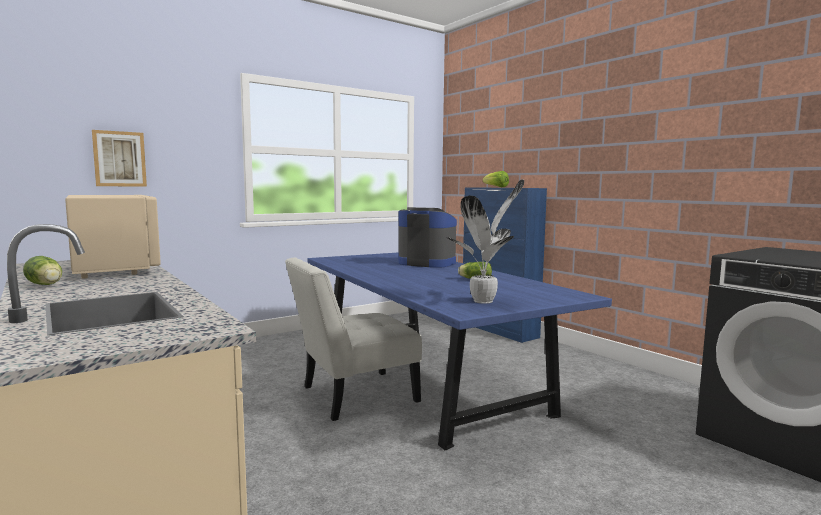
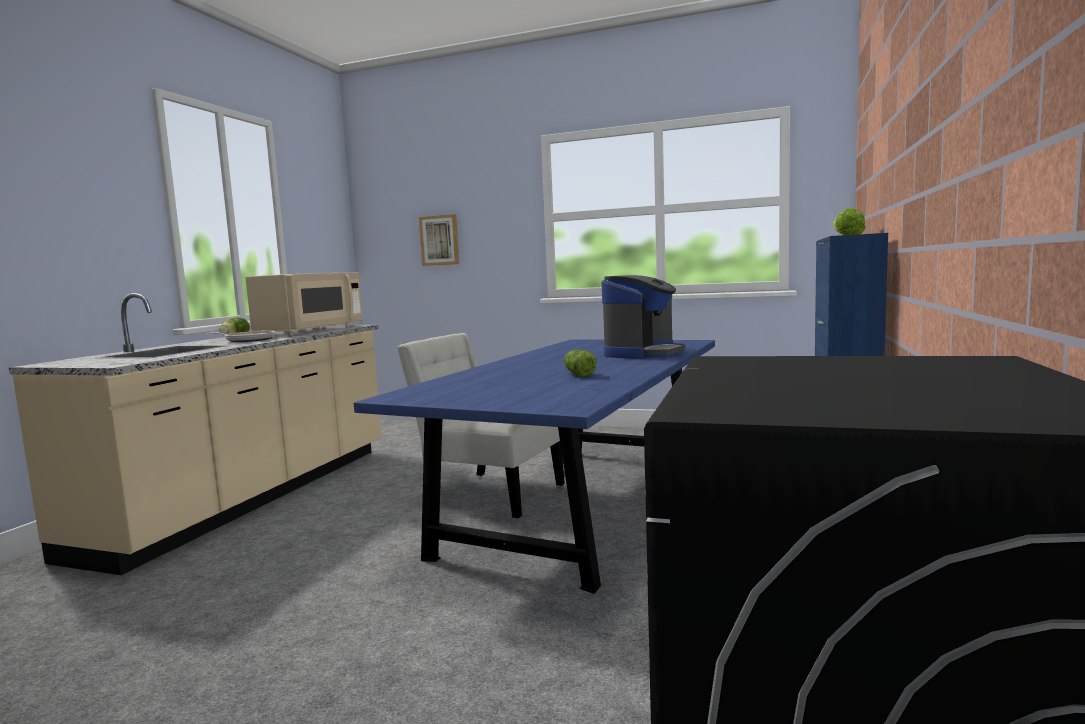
camera: 55 degrees right, 0 degrees up
coffee machine [399,207,457,268] -> coffee machine turned 45 degrees clockwise [602,275,685,359]
potted plant [446,179,524,304] -> none
none -> frying pan [207,331,276,342]

